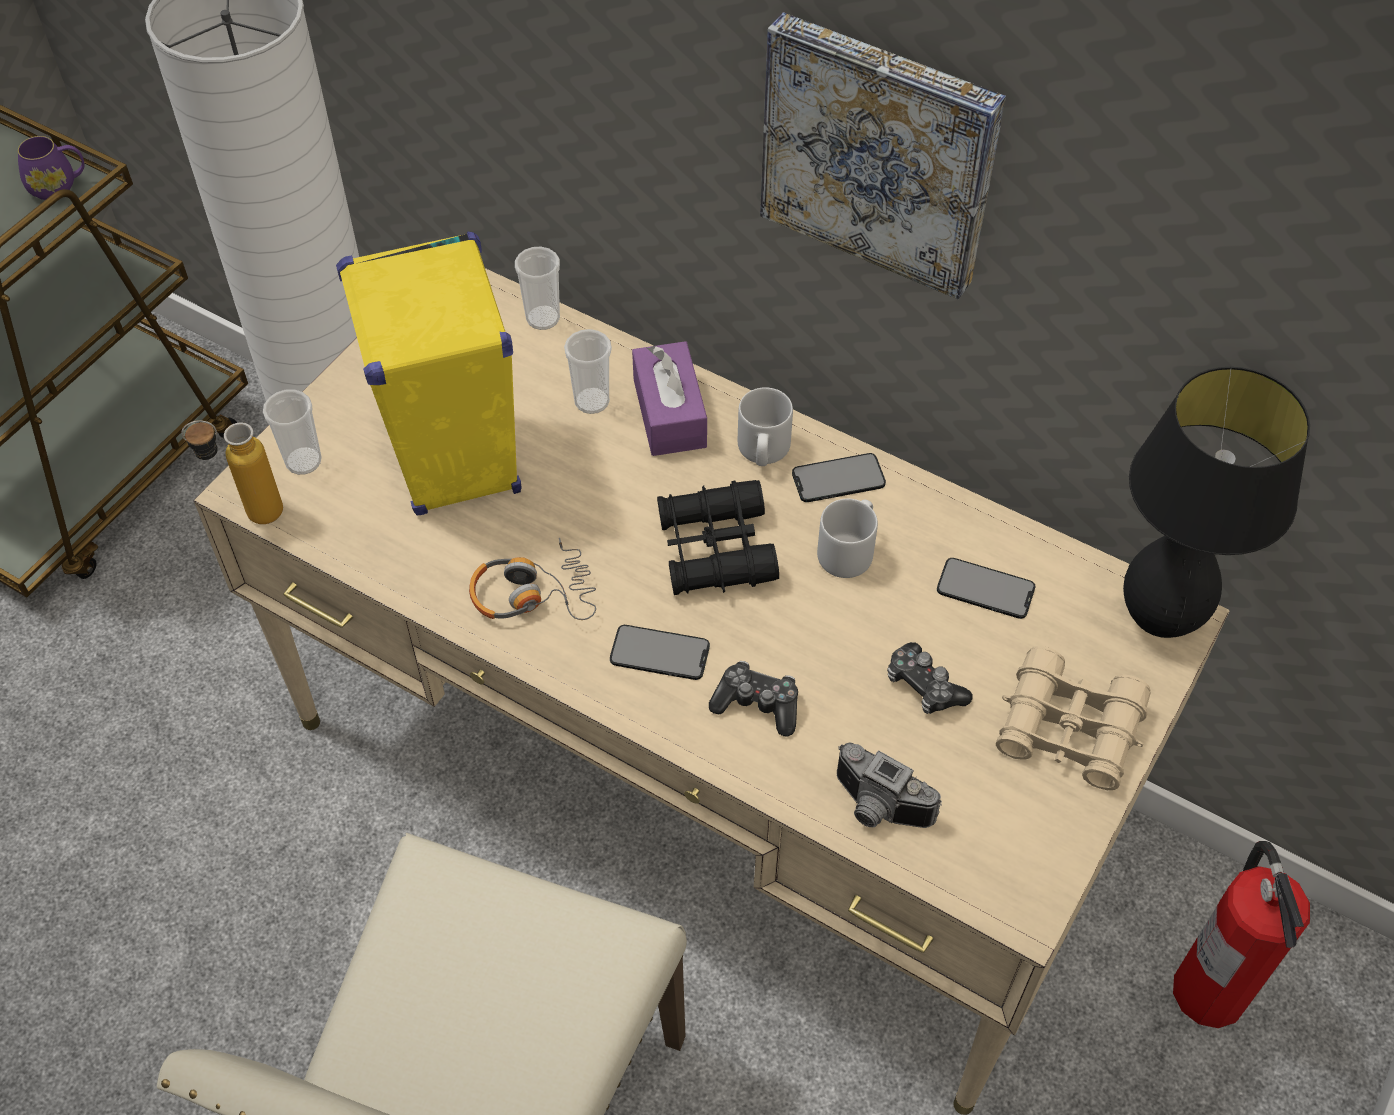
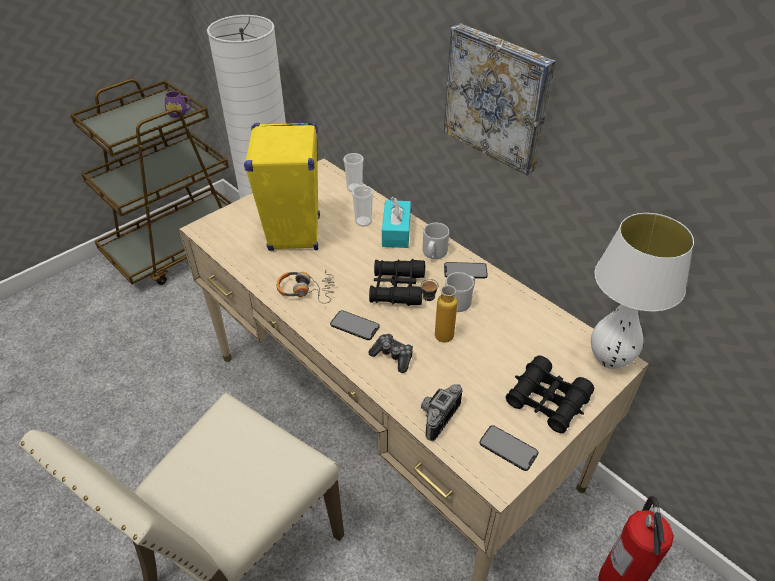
camera: 15 degrees right, 10 degrees down
bottle [181,421,283,524] -> bottle moved to [421,279,458,343]
cup [263,389,322,475] -> none
purple tissue box [632,341,707,456] -> turquoise tissue box [382,197,411,248]
camera [837,742,942,828] -> camera turned 75 degrees clockwise [421,384,463,441]
game controller [887,642,973,714] -> none
phone [937,558,1035,619] -> phone moved to [479,425,538,471]
beige binoculars [996,646,1151,790] -> black binoculars [506,356,594,433]
black table lamp [1123,367,1310,638] -> white table lamp [591,213,694,369]

